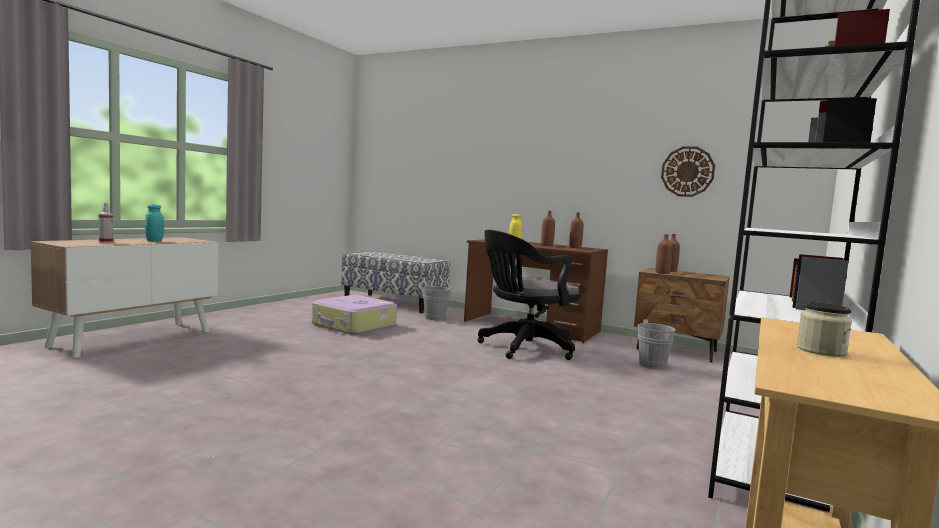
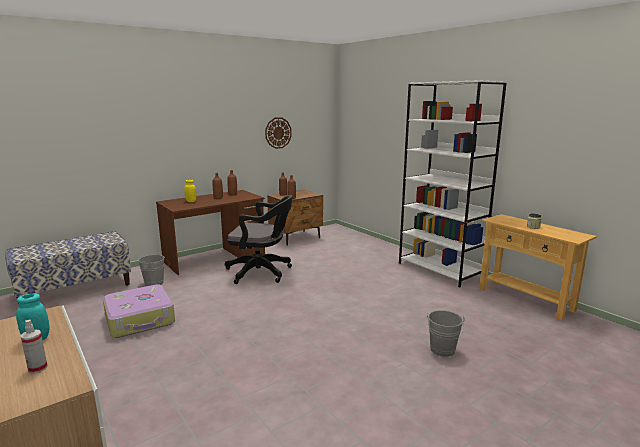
camera: 65 degrees left, 10 degrees up
black office chair [477,230,581,360] -> black office chair turned 75 degrees counterclockwise [225,195,293,284]
grey bucket [630,319,676,369] -> grey bucket moved to [427,310,465,357]

